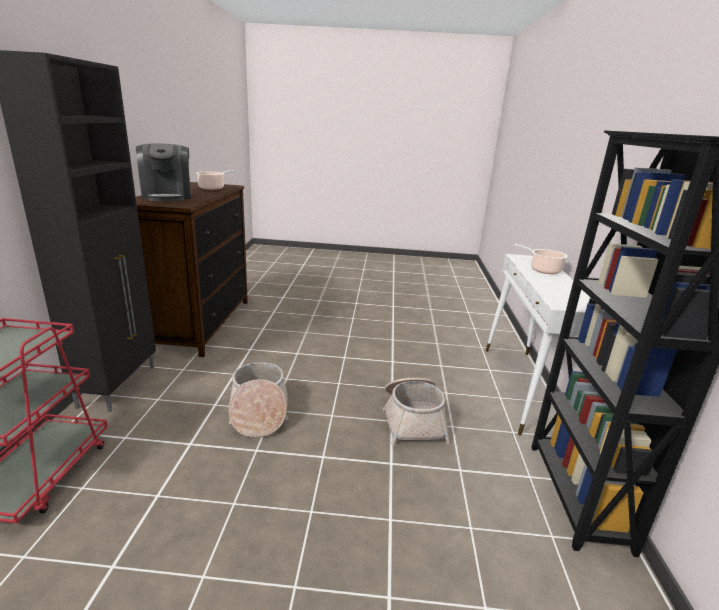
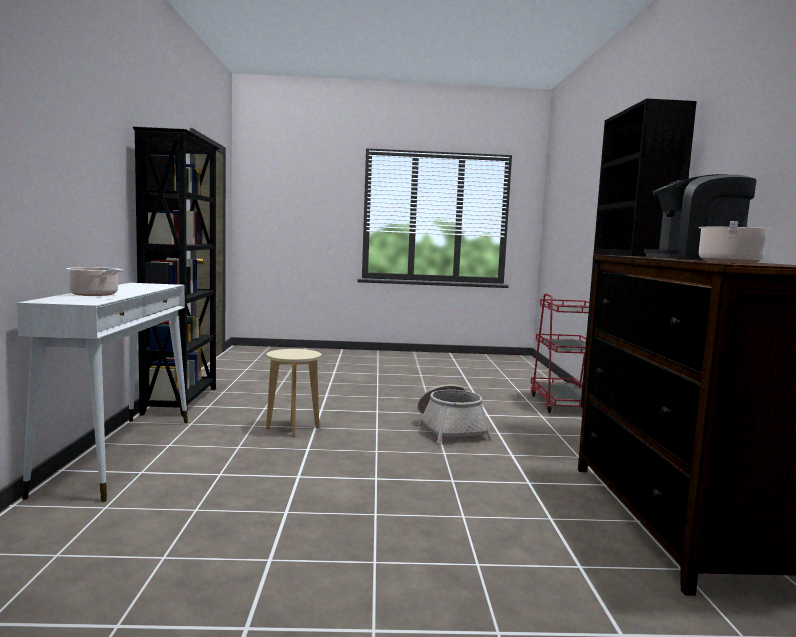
camera: 175 degrees right, 15 degrees down
coffee machine [136,143,191,201] -> coffee machine turned 60 degrees counterclockwise [644,174,756,260]
basket [383,378,450,446] -> beige stool [266,349,321,437]

